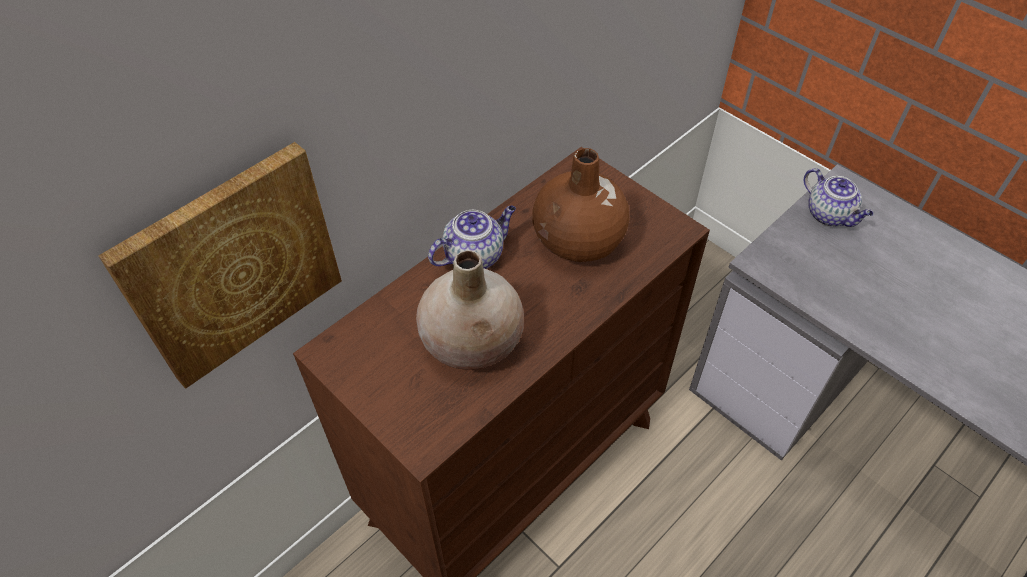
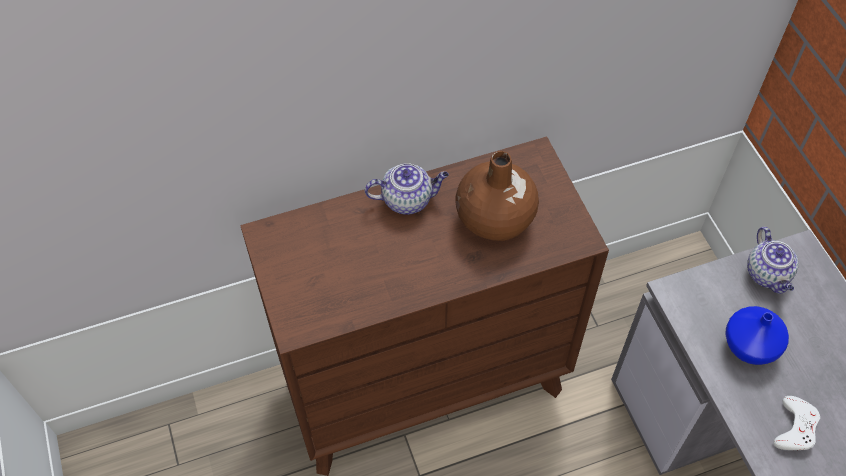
camera: 25 degrees right, 5 degrees up
picture [98,142,342,389] -> none
beige vase [416,250,524,370] -> none
none -> blue vase [725,306,789,365]
none -> white game controller [774,396,820,450]

